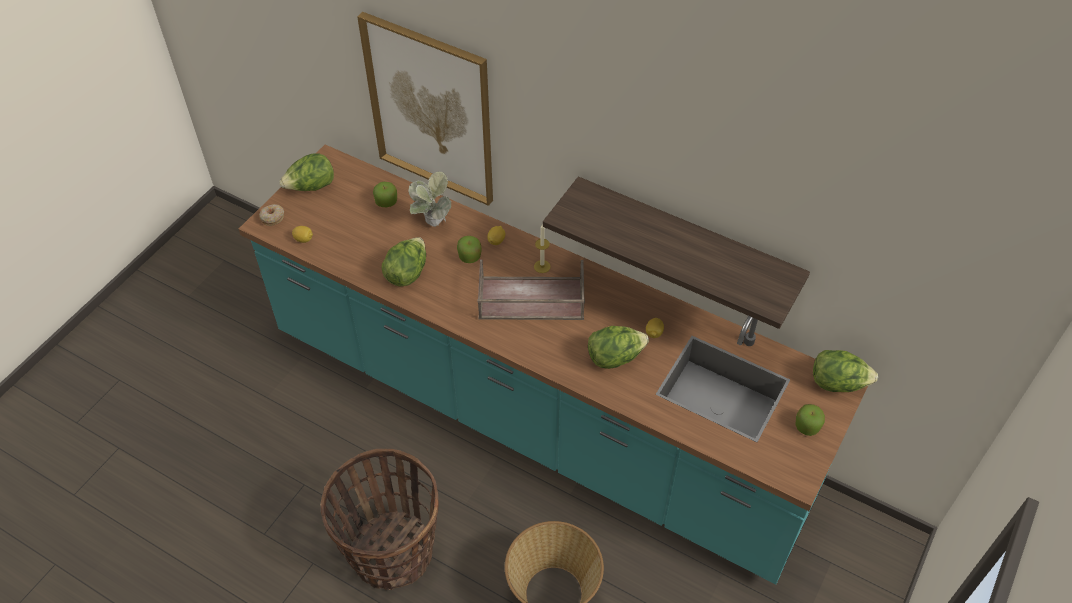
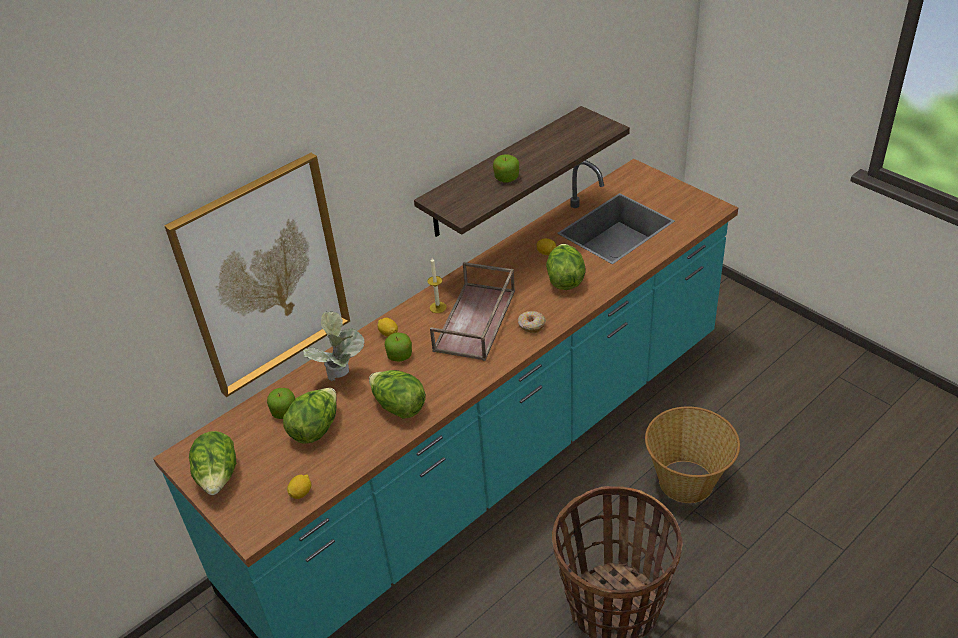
camera: 70 degrees left, 10 degrees down
donut [259,204,284,226] -> donut moved to [518,311,546,333]
apple [795,404,825,436] -> apple moved to [493,154,519,183]
lettuce [813,350,878,392] -> lettuce moved to [283,388,337,444]

